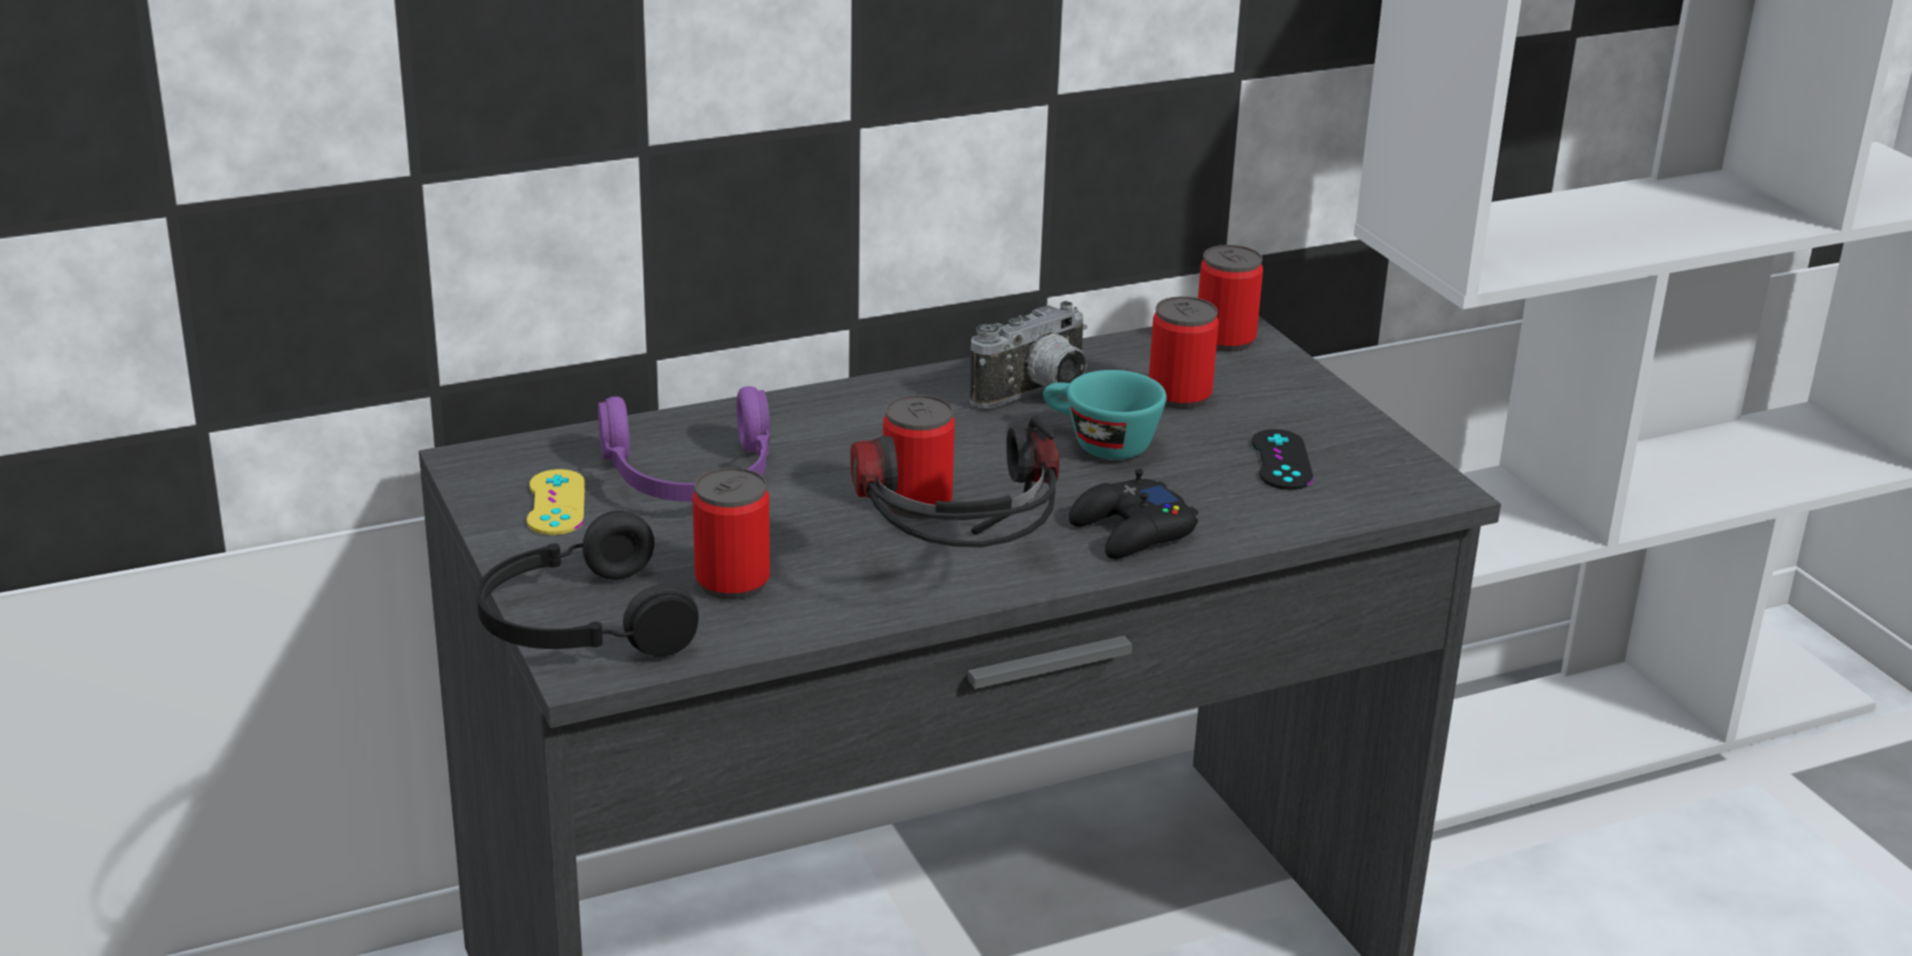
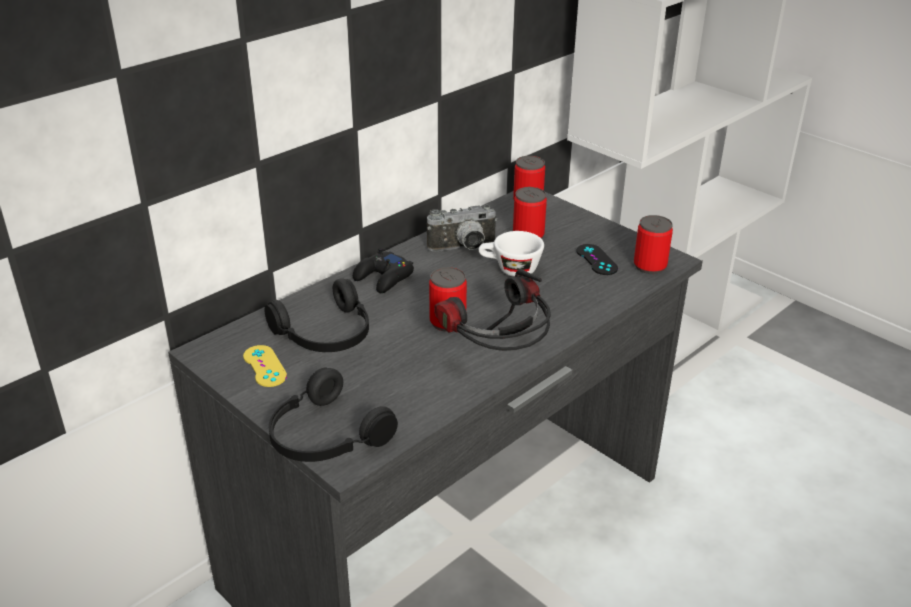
camera: 20 degrees left, 5 degrees up
purple headphones [598,386,770,502] -> black headphones [264,278,369,352]
can [693,468,770,600] -> can moved to [634,215,673,274]
camera [970,301,1087,408] -> camera turned 45 degrees clockwise [427,205,498,251]
turquoise cup [1043,370,1166,460] -> white cup [479,231,544,277]
black game controller [1069,469,1198,559] -> black game controller moved to [353,248,414,293]

